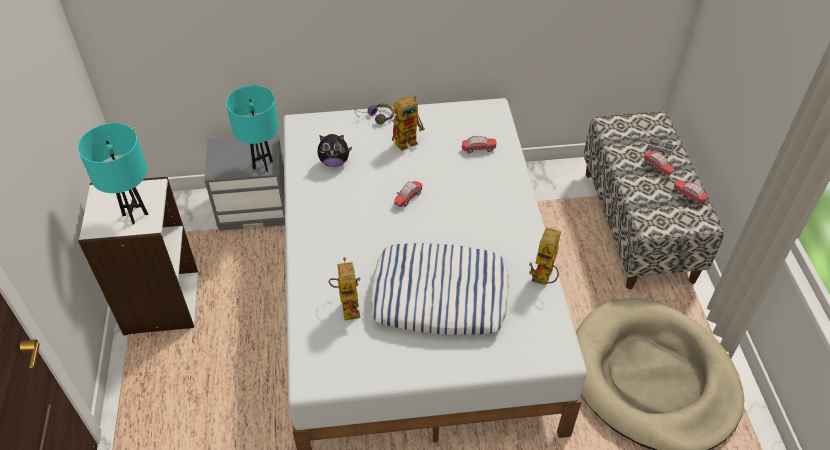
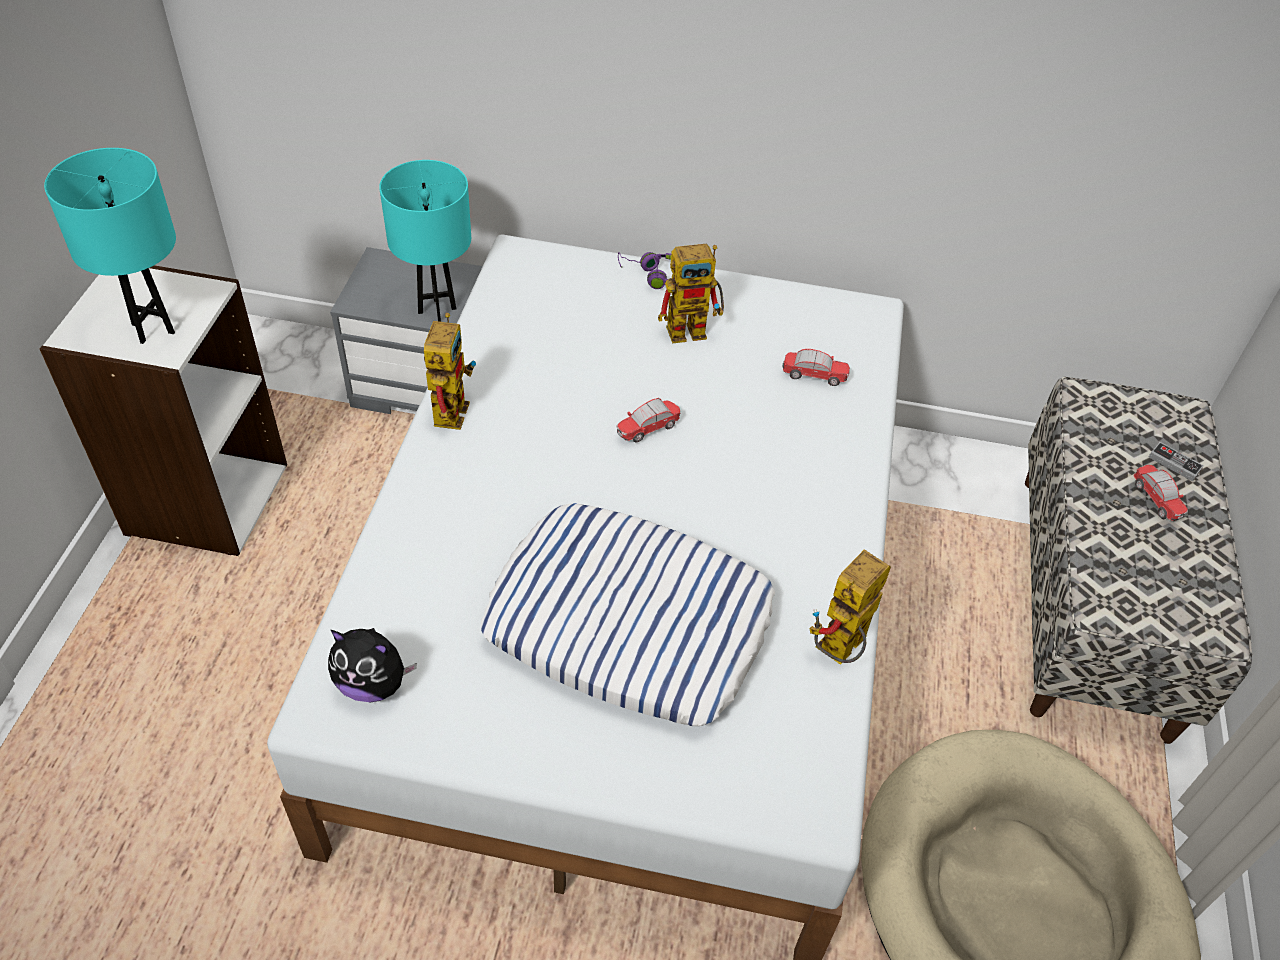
camera: 15 degrees right, 0 degrees up
plush toy [317,134,352,167] -> plush toy moved to [328,628,417,702]
toy robot [328,257,360,320] -> toy robot moved to [424,313,476,430]
toy car [674,180,707,204] -> none

